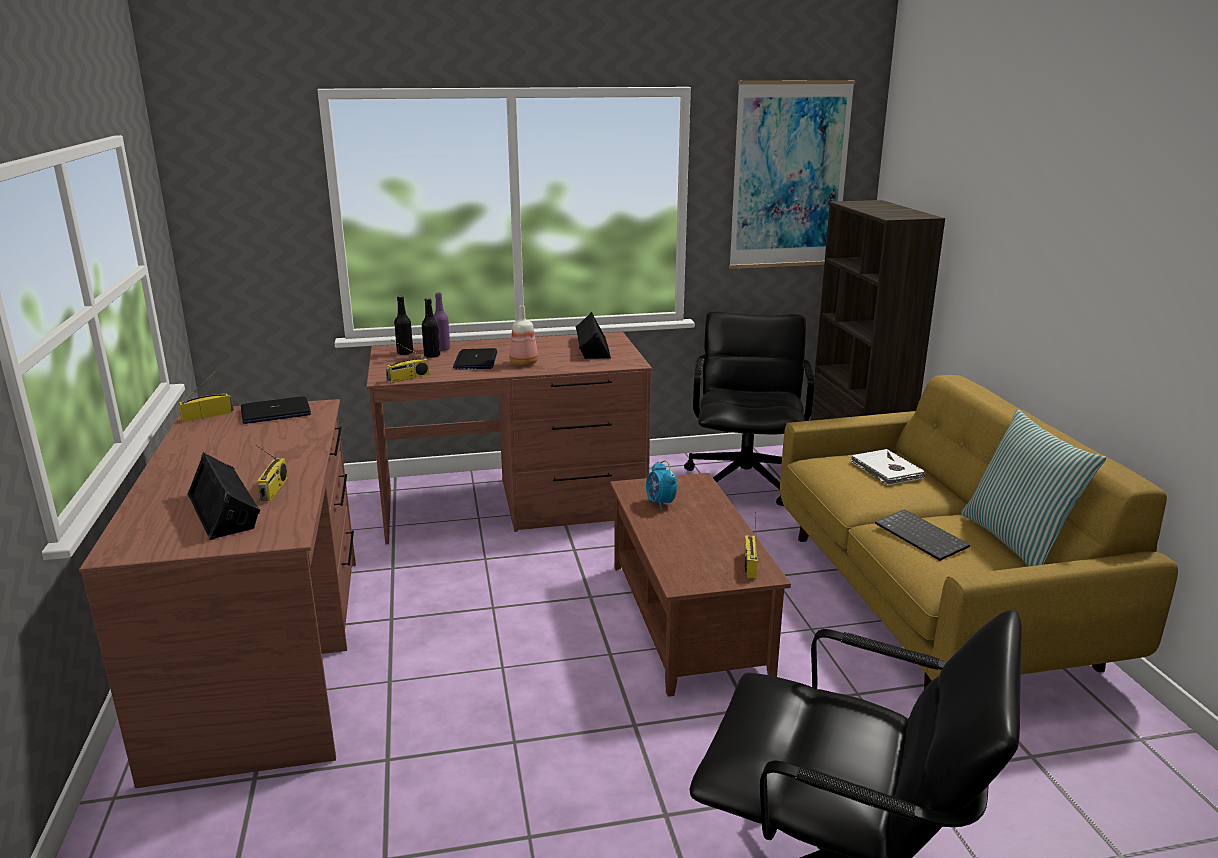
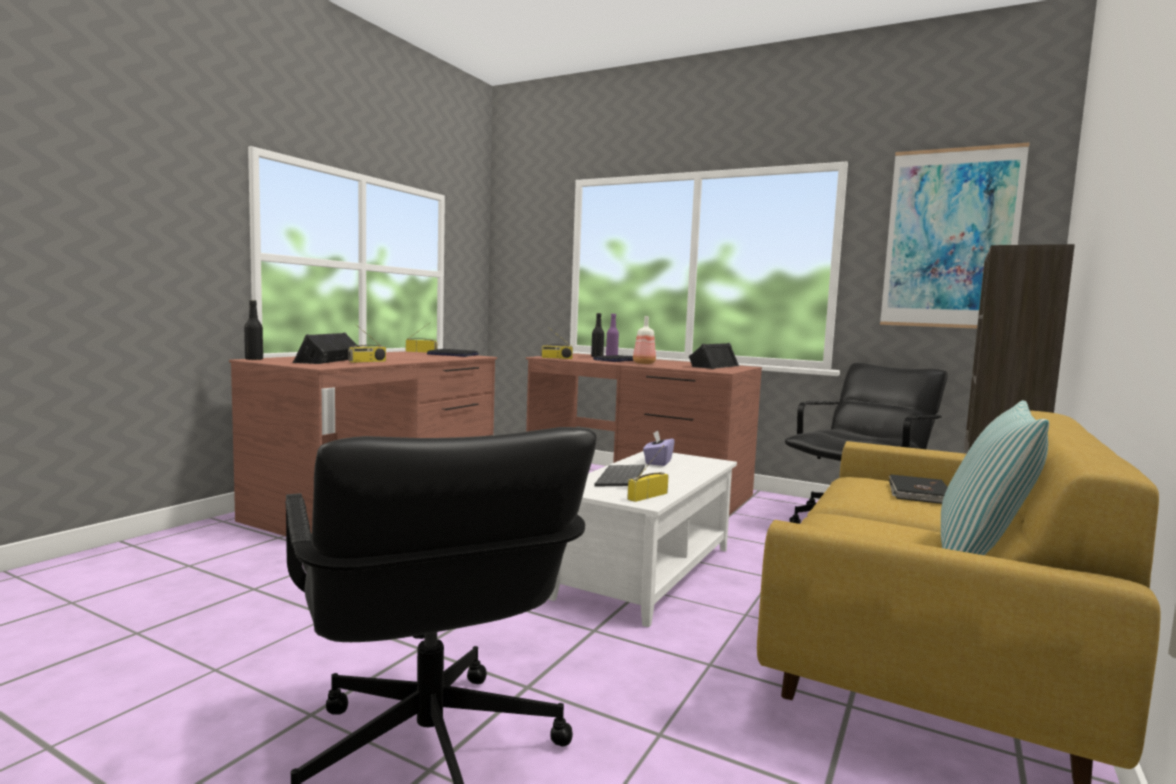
camera: 40 degrees right, 15 degrees down
black bottle [394,296,413,355] -> black bottle moved to [244,300,263,360]
brown coffee table [610,473,791,697] -> white coffee table [549,451,737,627]
alarm clock [646,460,677,510] -> purple tissue box [643,431,675,466]
white book [850,449,925,485] -> black book [889,474,948,504]
keyboard [875,509,970,561] -> keyboard moved to [595,465,645,487]

